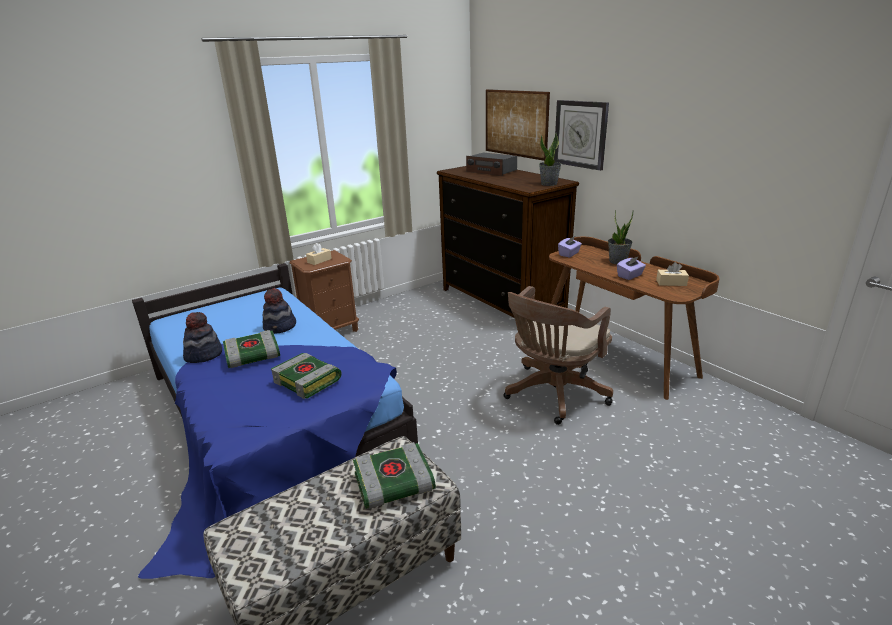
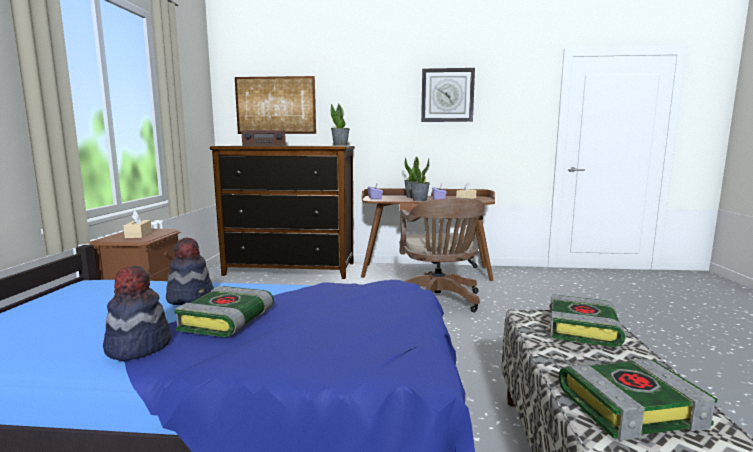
camera: 50 degrees left, 15 degrees down
book [271,353,341,399] -> book moved to [559,359,717,441]
wall clock [554,100,609,171] -> wall clock moved to [421,68,475,122]
none -> potted plant [410,157,430,201]

